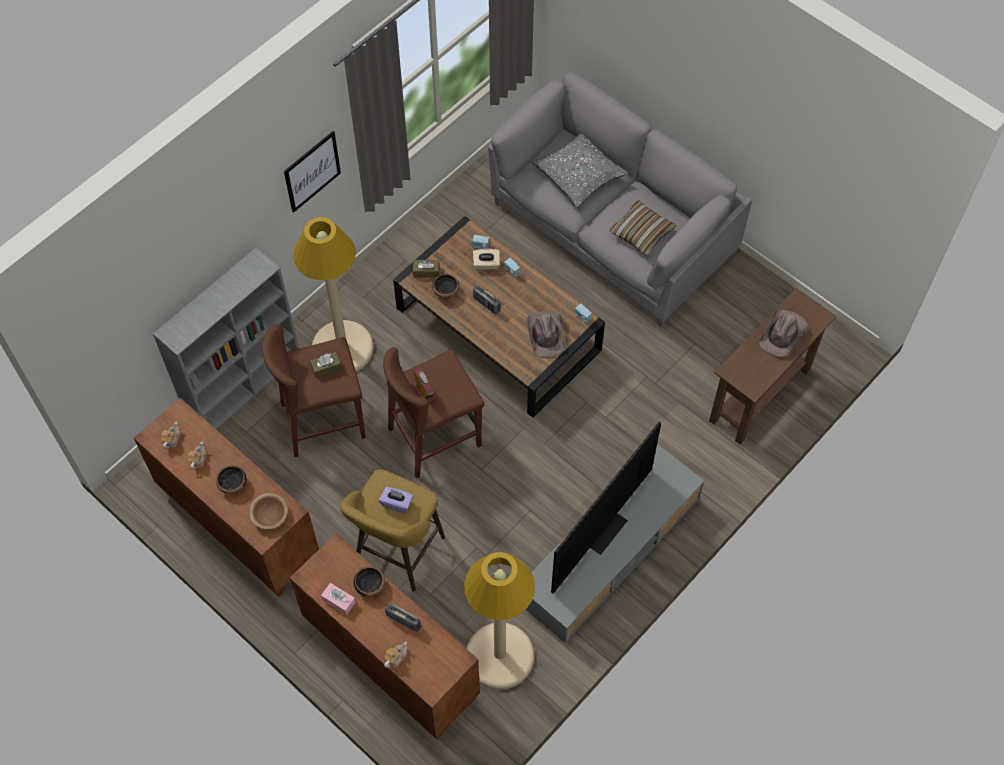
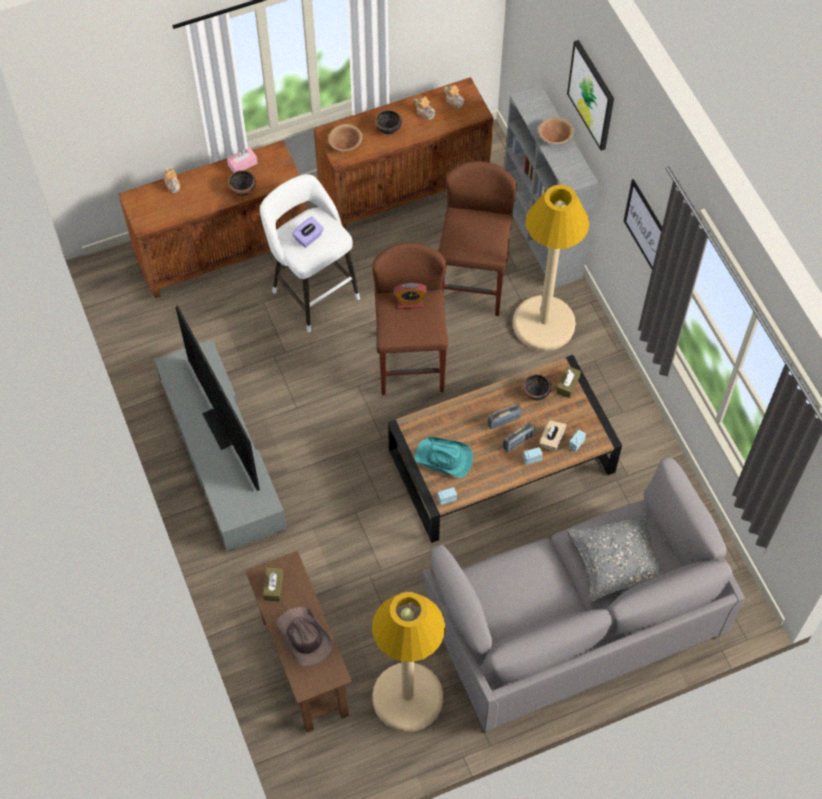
camera: 115 degrees right, 0 degrees up
brown tissue box [310,352,342,378] -> brown tissue box moved to [263,567,283,601]
yellow stool [340,469,445,592] -> white stool [260,174,360,332]
radio [385,602,421,632] -> radio moved to [503,422,535,452]
beige floor lamp [464,552,535,690] -> beige floor lamp moved to [372,592,445,732]
brown hat [527,310,564,357] -> turquoise hat [415,437,473,478]
pillow [609,200,676,255] -> none
none -> brown bowl [538,118,574,144]
none -> picture [567,40,614,151]

